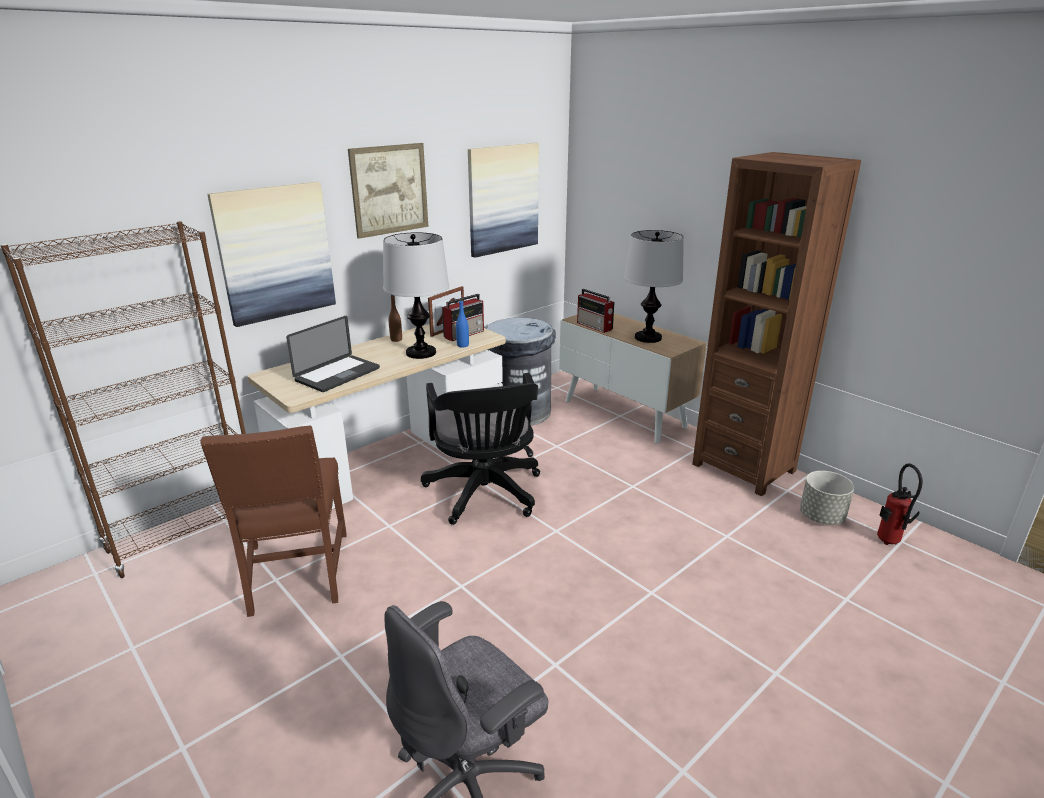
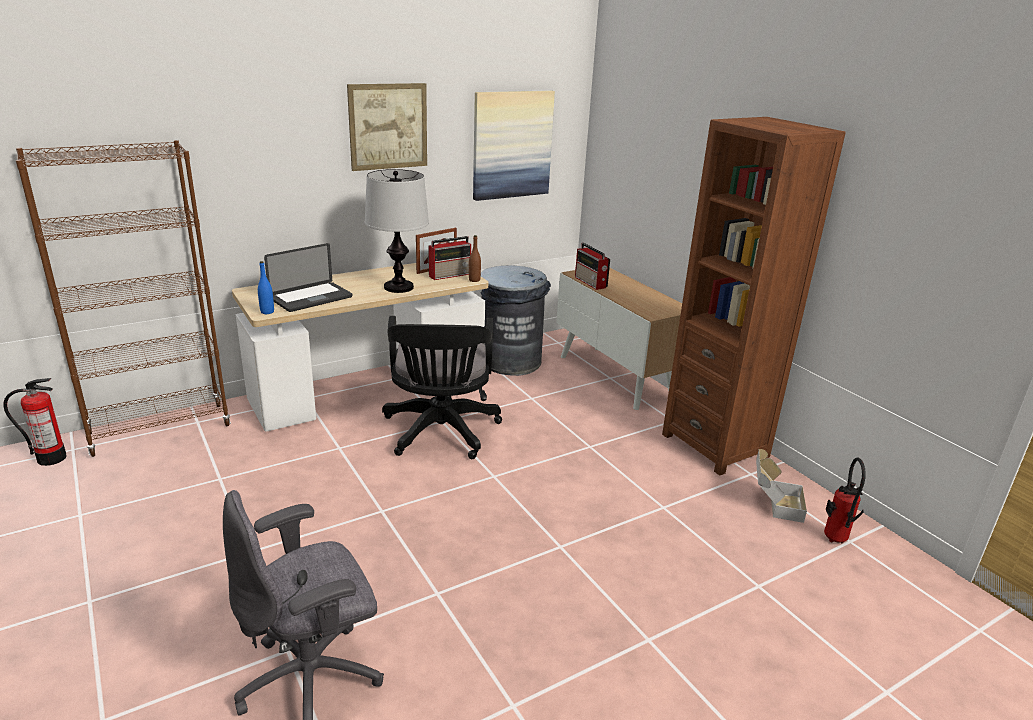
camera: 10 degrees right, 0 degrees up
brown chair [201,425,347,617] -> none
picture [207,182,336,327] -> none
brown bottle [389,295,402,342] -> brown bottle moved to [469,235,481,282]
blue bottle [456,299,469,347] -> blue bottle moved to [258,261,274,314]
table lamp [624,230,684,343] -> none
grey planter [800,471,854,525] -> cardboard box [756,449,807,523]
none -> fire extinguisher [4,378,67,466]

